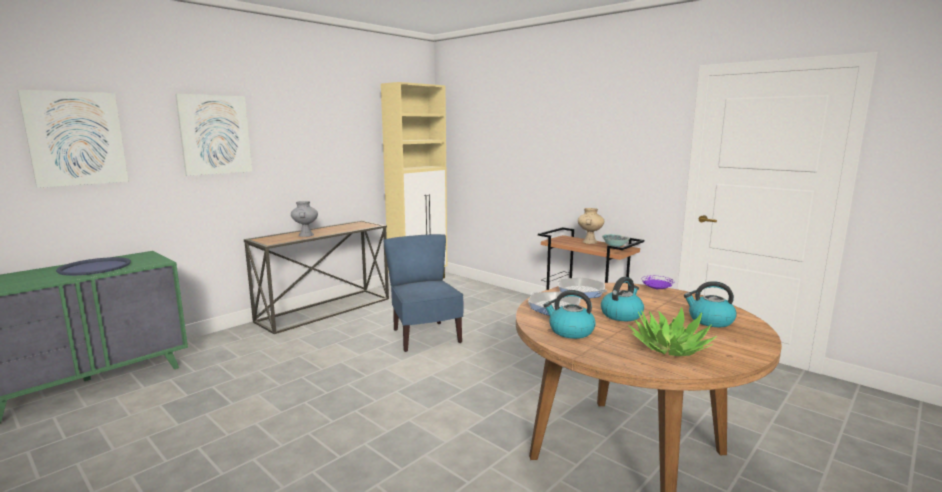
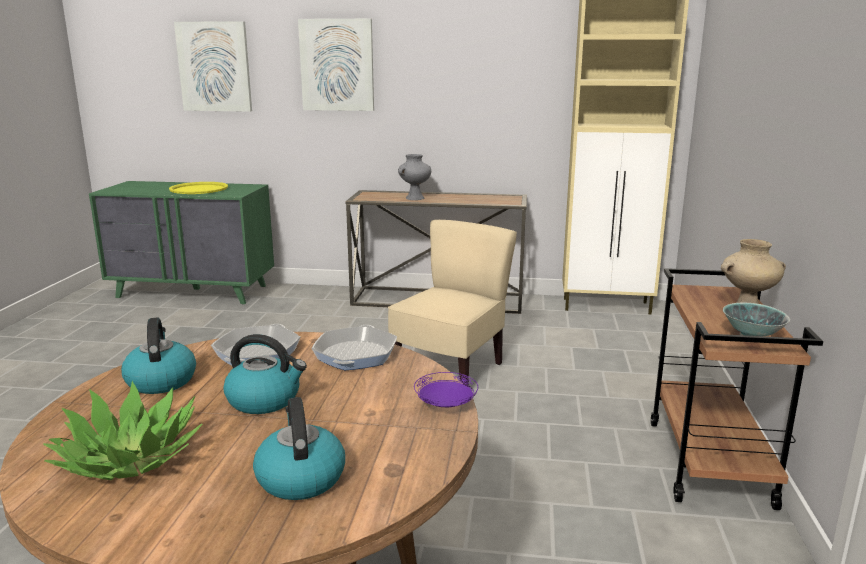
camera: 55 degrees right, 5 degrees up
blue tray [56,257,131,276] -> yellow tray [169,182,228,194]
blue chair [384,234,464,352] -> beige chair [388,220,517,386]

